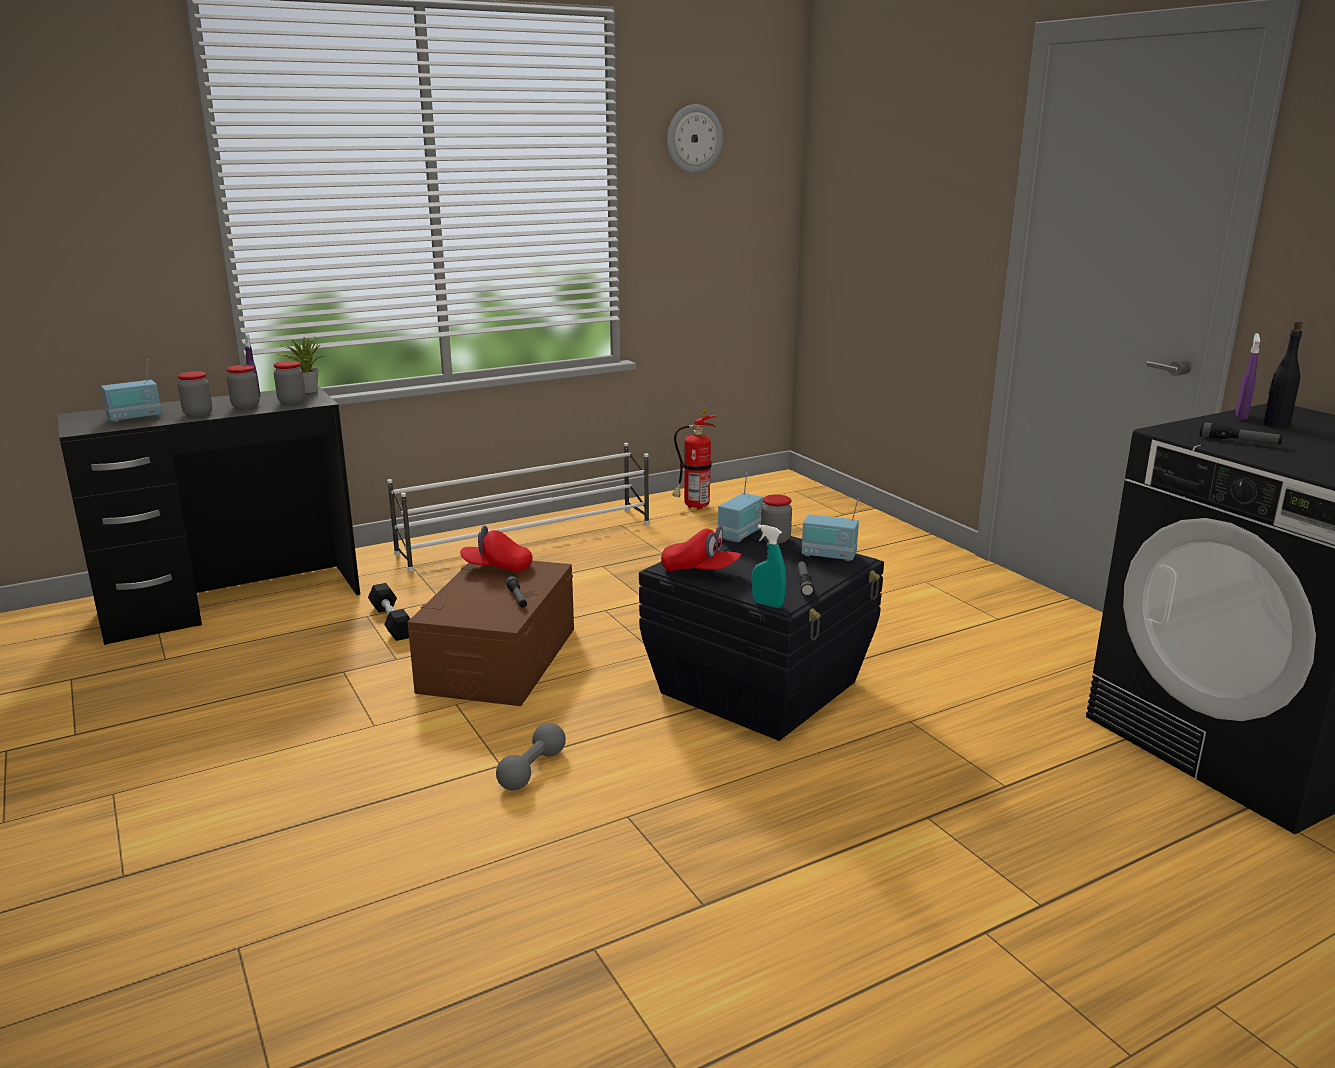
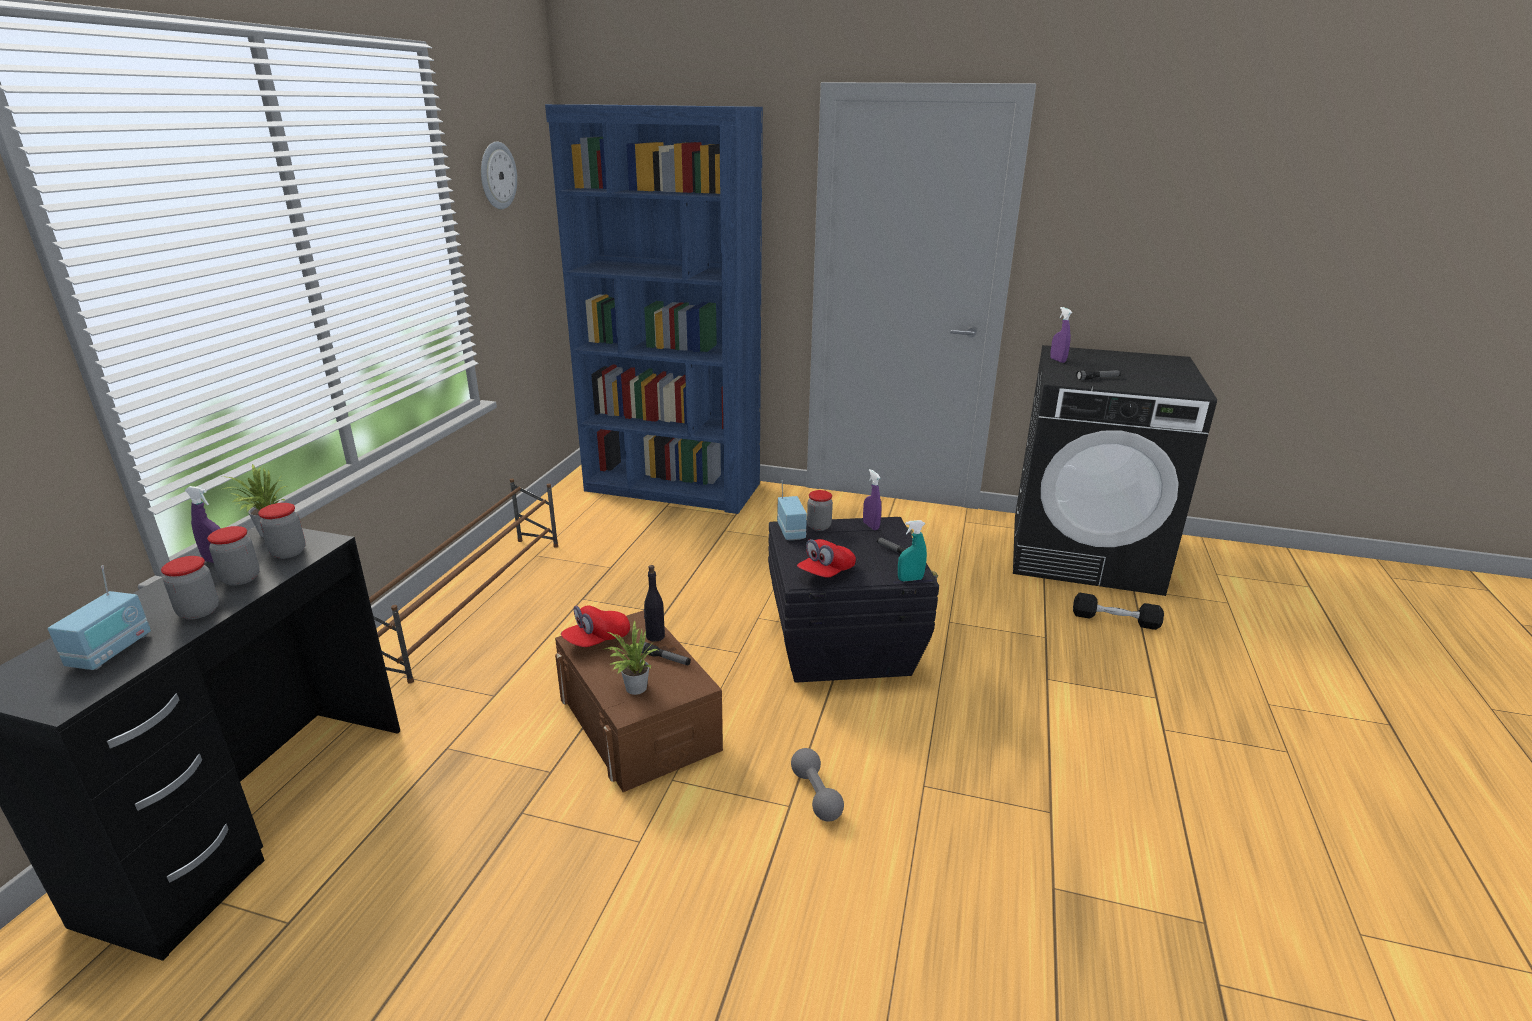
camera: 45 degrees left, 5 degrees up
black dumbbell [368,583,411,641] -> black dumbbell moved to [1073,592,1164,630]
white shoe rack [387,443,649,571] -> brown shoe rack [369,479,558,684]
red cap [661,526,741,571] -> red cap turned 150 degrees clockwise [797,539,856,578]
fire extinguisher [672,408,717,510] -> none
radio [802,498,859,561] -> purple spray bottle [863,469,881,530]
black bottle [1263,321,1303,428] -> black bottle moved to [644,565,665,642]
none -> blue bookcase [545,104,763,514]
none -> potted plant [604,620,658,695]

